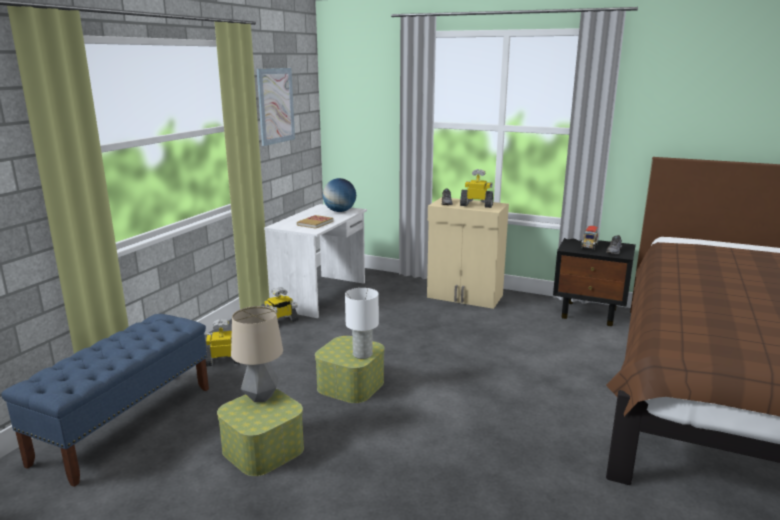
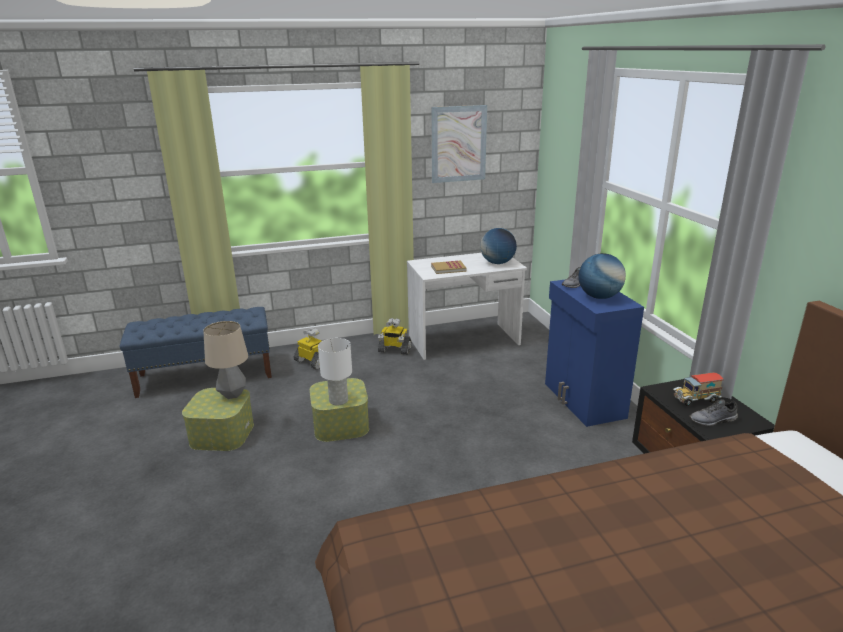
camera: 50 degrees right, 5 degrees up
beige cabinet [427,197,509,309] -> blue cabinet [545,279,644,427]
toy robot [460,169,493,208] -> globe [578,253,626,299]

